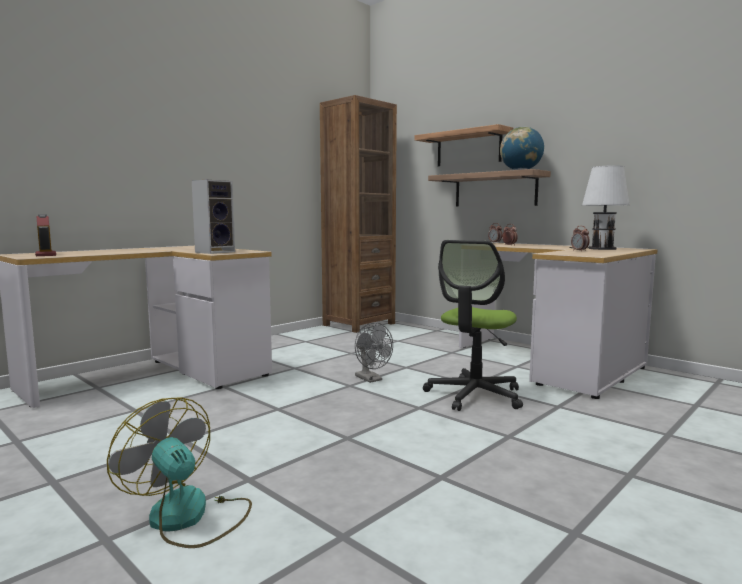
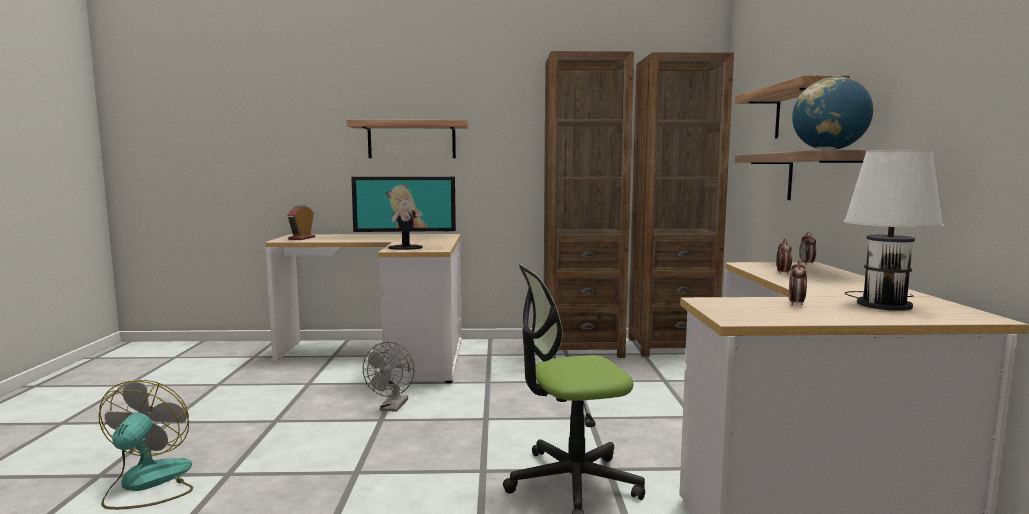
camera: 45 degrees right, 0 degrees up
speaker [192,180,235,254] -> monitor [351,177,456,250]
grey fan [355,322,393,383] -> grey fan moved to [363,342,414,412]
none -> shelf [346,120,469,158]
none -> brown bookcase [544,51,634,359]

